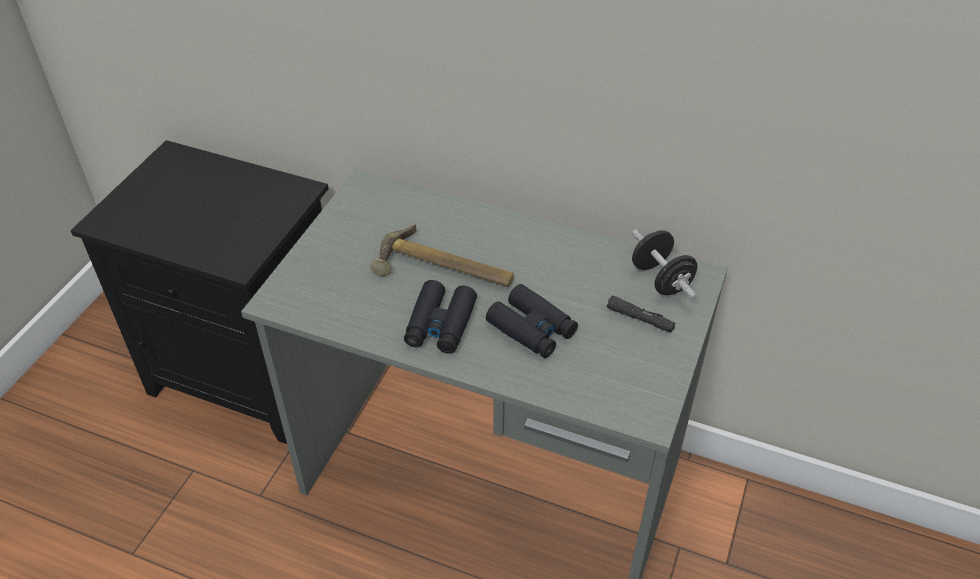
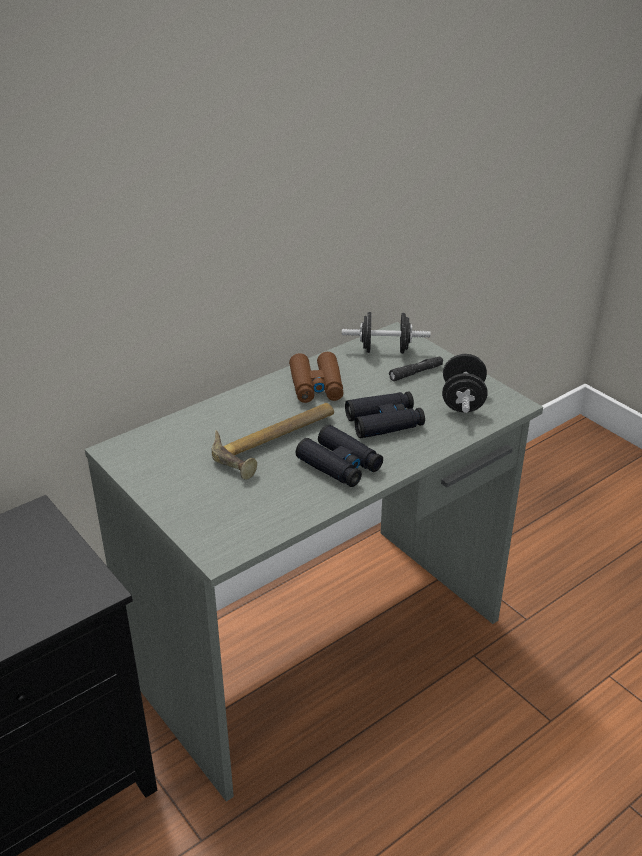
camera: 60 degrees left, 10 degrees down
none -> brown binoculars [289,352,343,403]
none -> black dumbbell [442,354,488,413]

